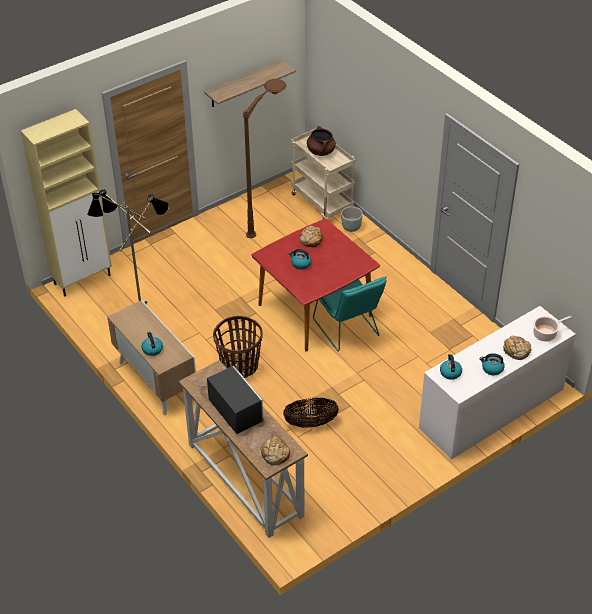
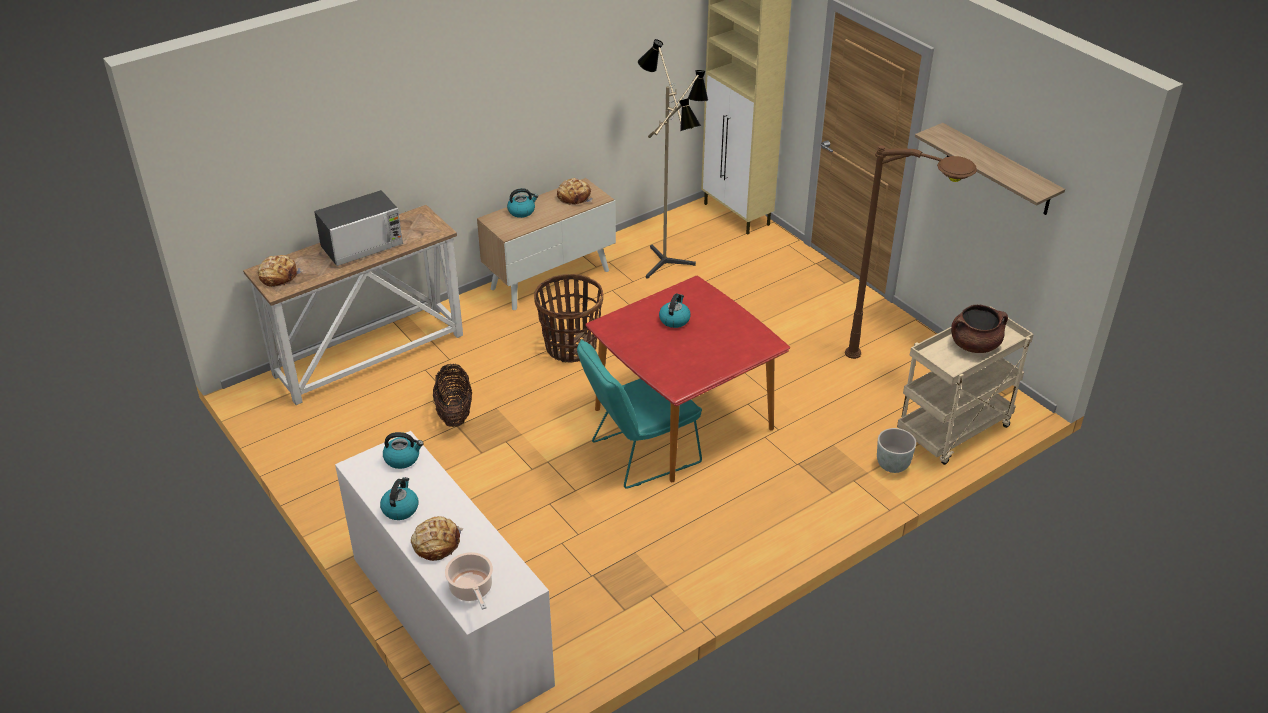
camera: 90 degrees right, 5 degrees down
bread [300,226,323,247] -> bread moved to [557,178,593,205]

